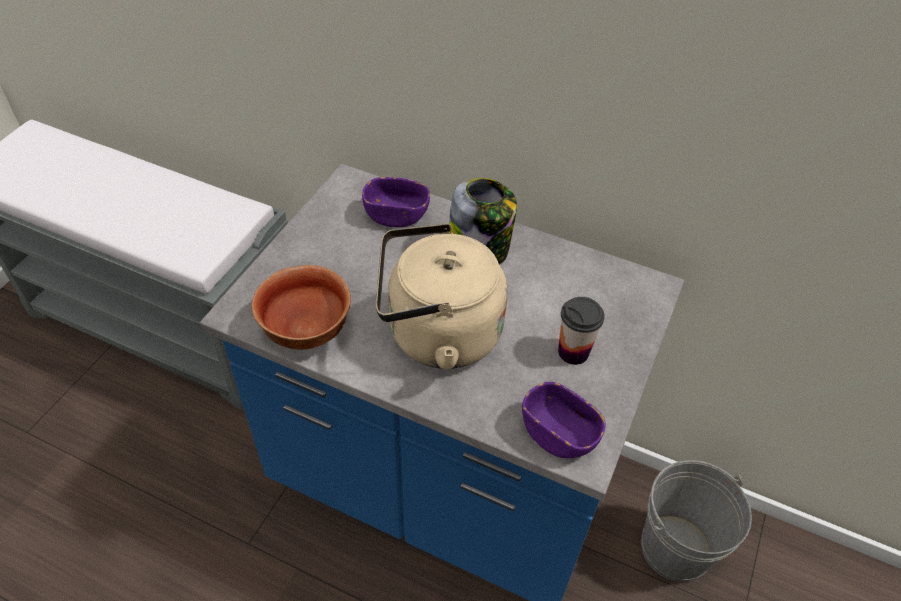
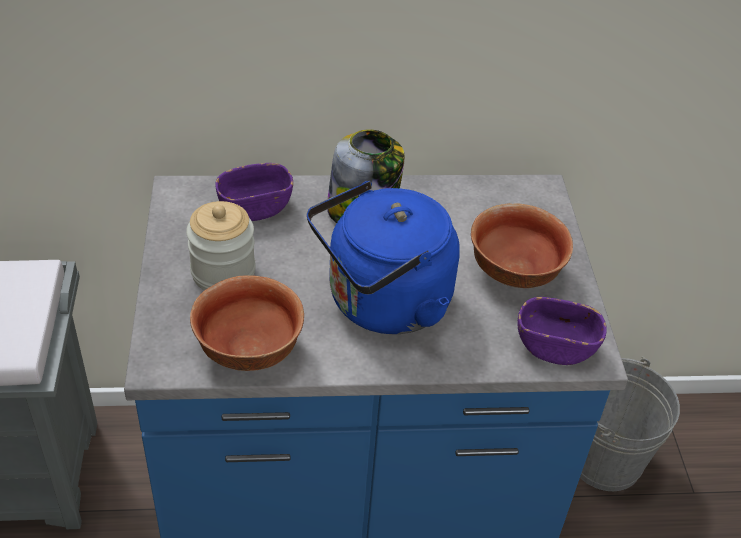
camera: 30 degrees left, 5 degrees down
beige kettle [376,223,508,370] -> blue kettle [307,181,460,334]
cup [558,297,605,365] -> bowl [471,203,573,288]
none -> jar [186,201,256,290]

